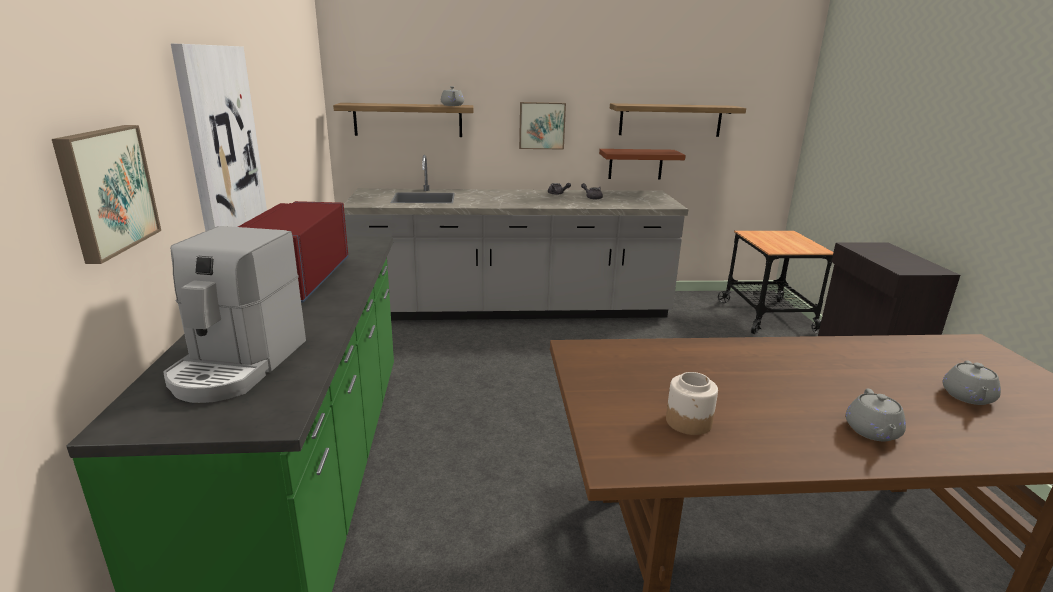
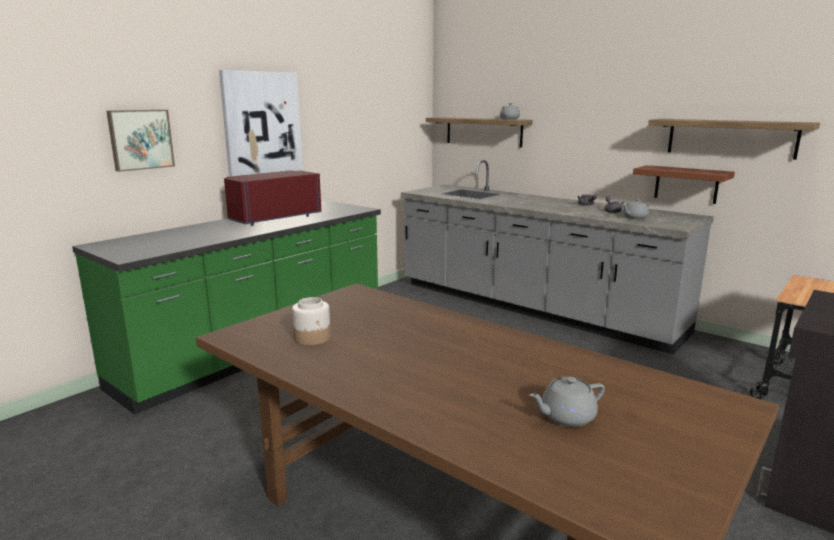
camera: 45 degrees right, 5 degrees down
coffee machine [163,226,306,403] -> none
picture [519,102,566,150] -> none
grey teapot [846,389,906,441] -> grey teapot moved to [623,199,649,219]

